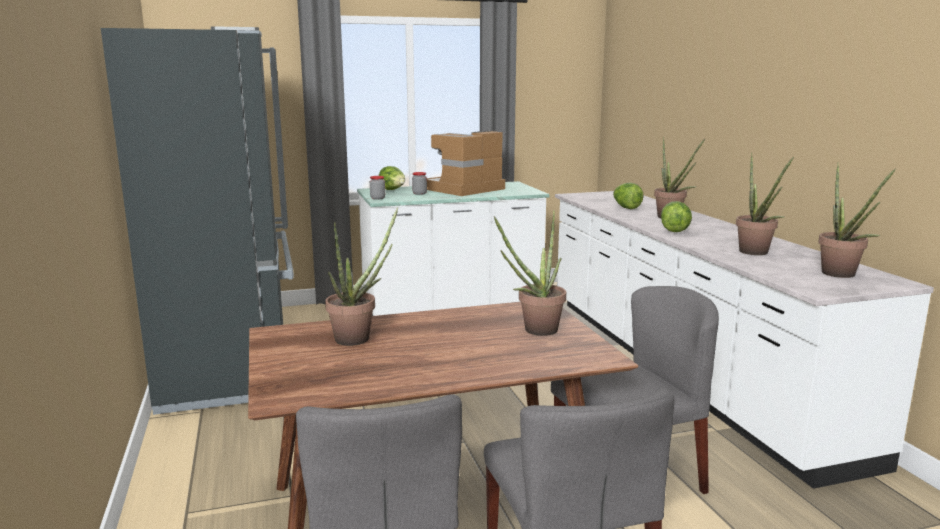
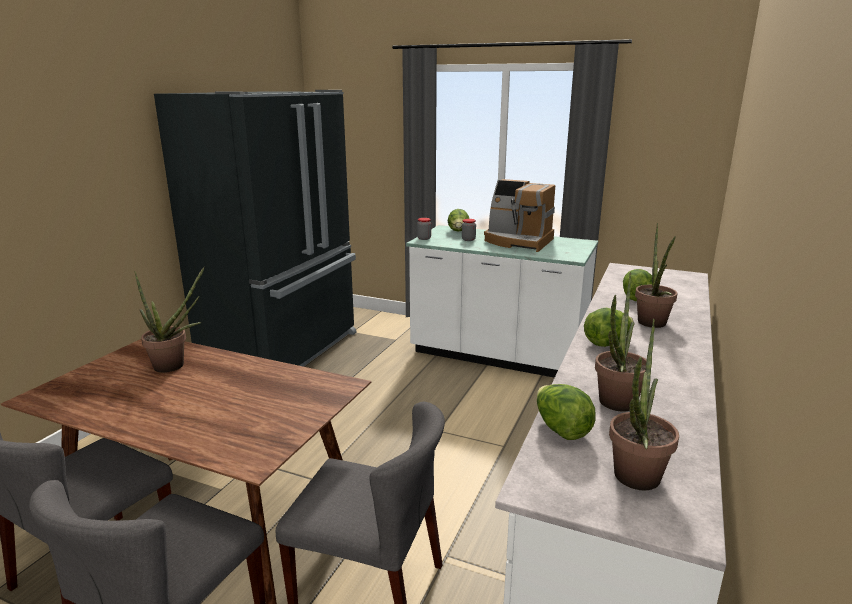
camera: 40 degrees right, 5 degrees up
coffee machine [427,130,505,196] -> coffee machine turned 150 degrees counterclockwise [484,179,555,252]
potted plant [494,210,566,336] -> none
none -> lettuce [537,384,596,440]

